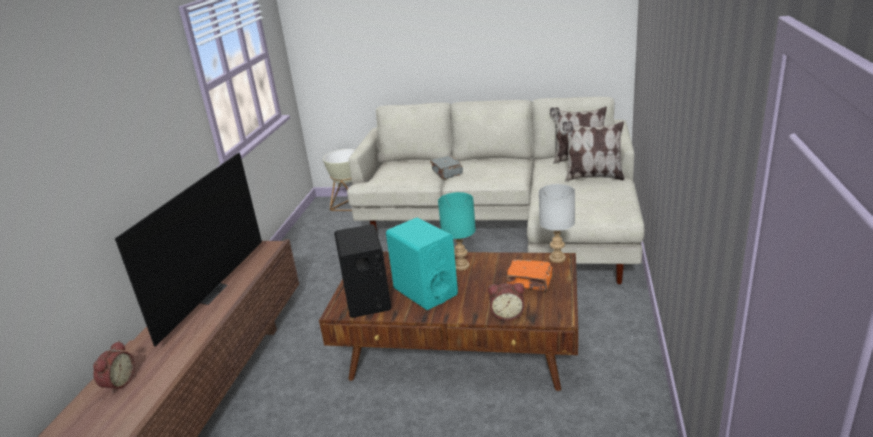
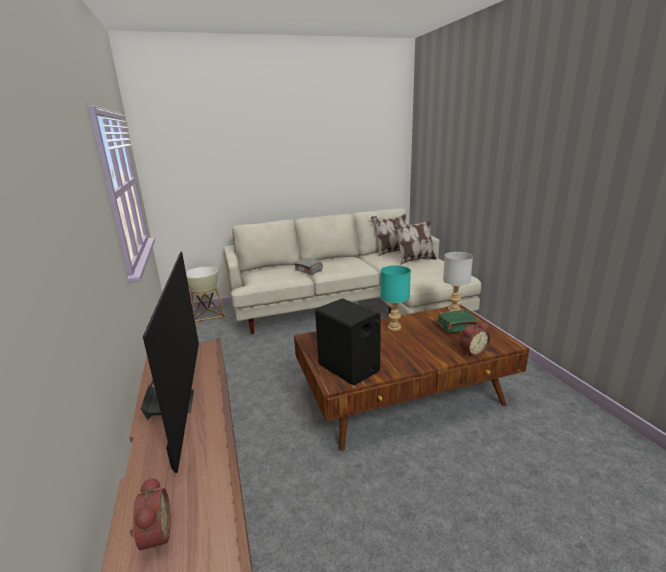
camera: 30 degrees left, 5 degrees down
turquoise speaker [386,218,458,310] -> none
orange book [506,259,552,291] -> green book [438,310,479,333]

